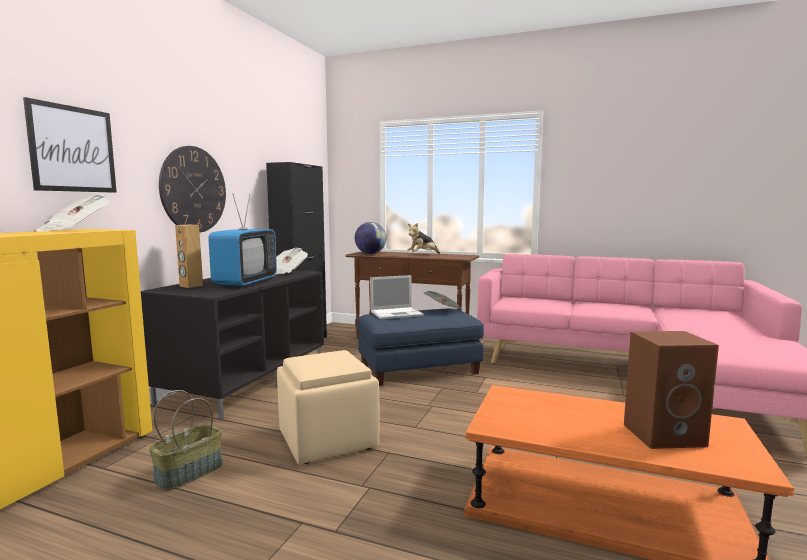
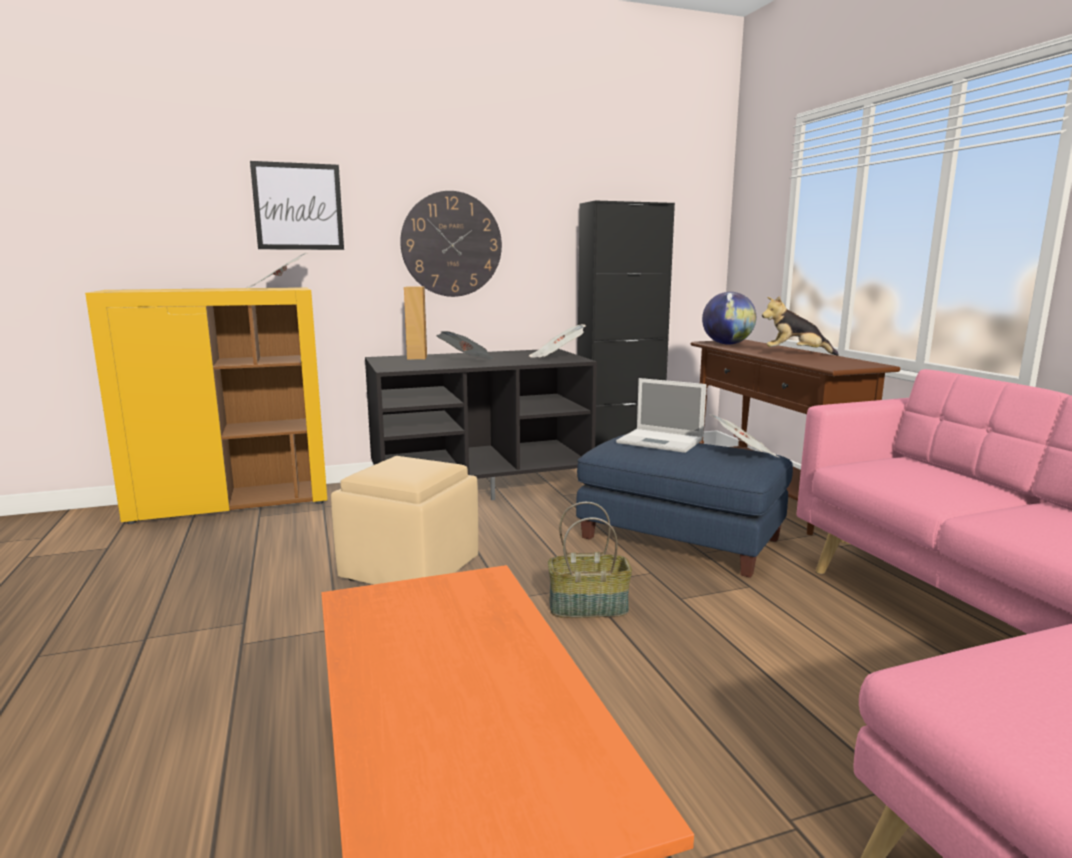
camera: 50 degrees right, 5 degrees up
basket [149,390,223,490] -> basket moved to [548,502,632,618]
television [208,194,277,287] -> newspaper [437,331,495,360]
brown speaker [624,331,719,449] -> none

